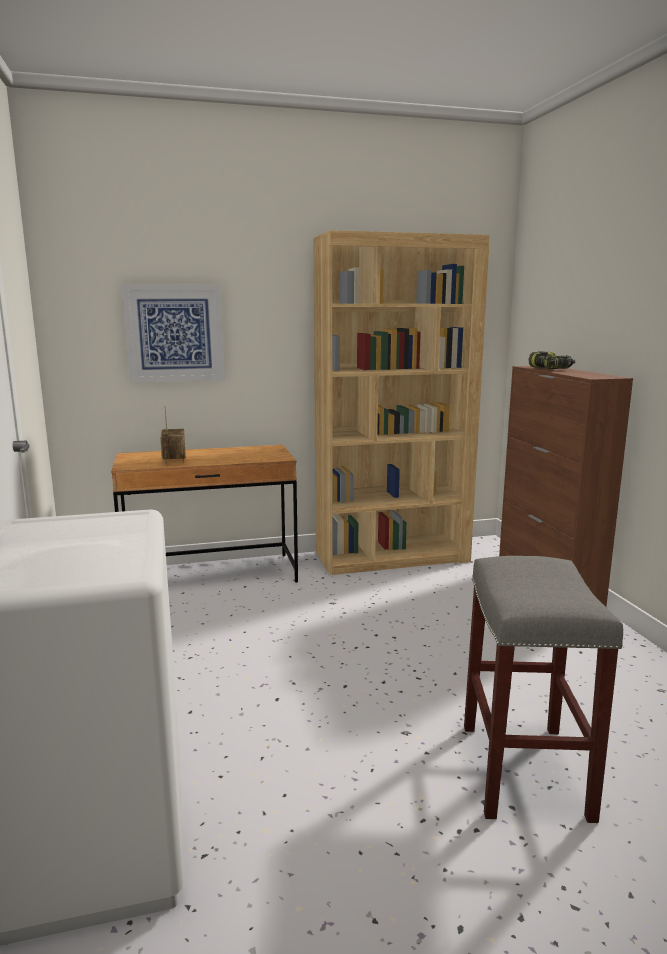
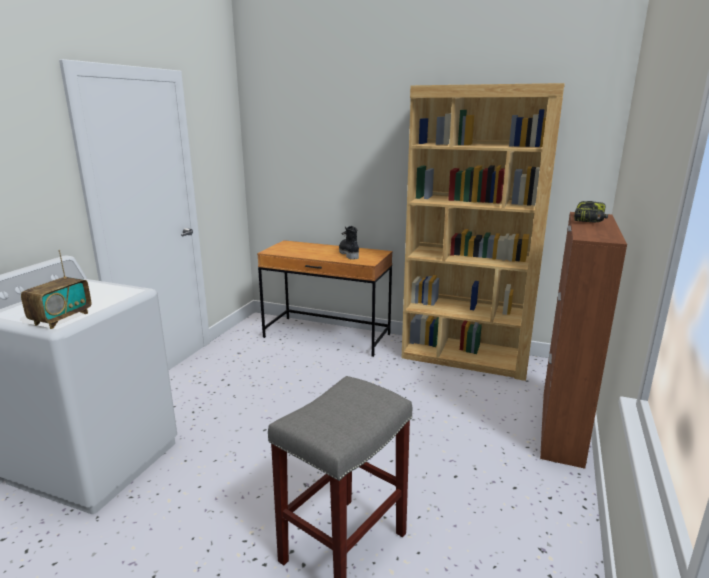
camera: 35 degrees right, 5 degrees up
picture [121,284,225,383] -> none
radio [160,406,186,464] -> radio moved to [21,250,91,329]
none -> black boot [339,226,359,260]

